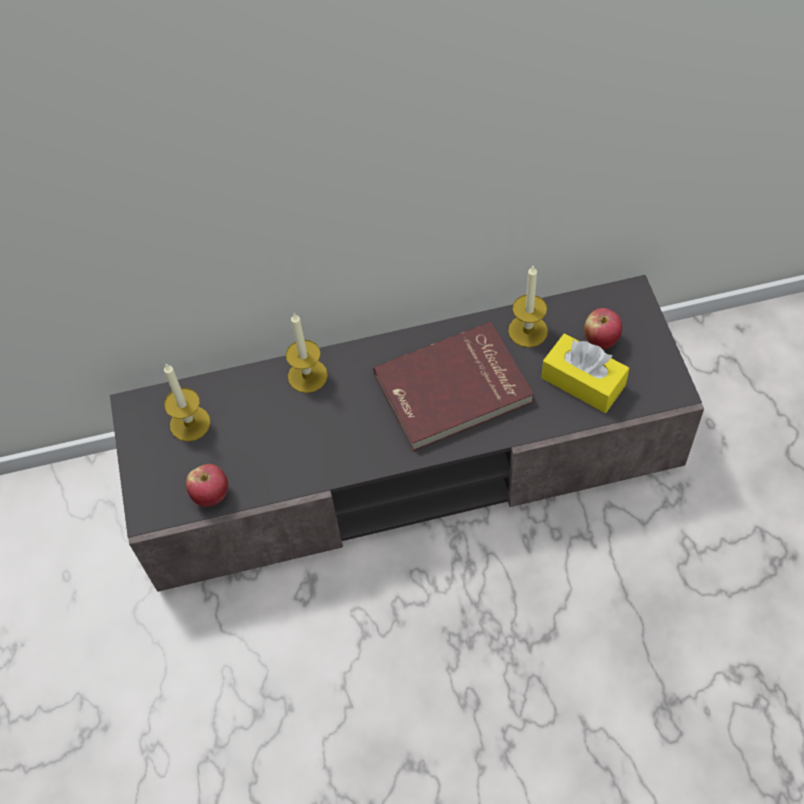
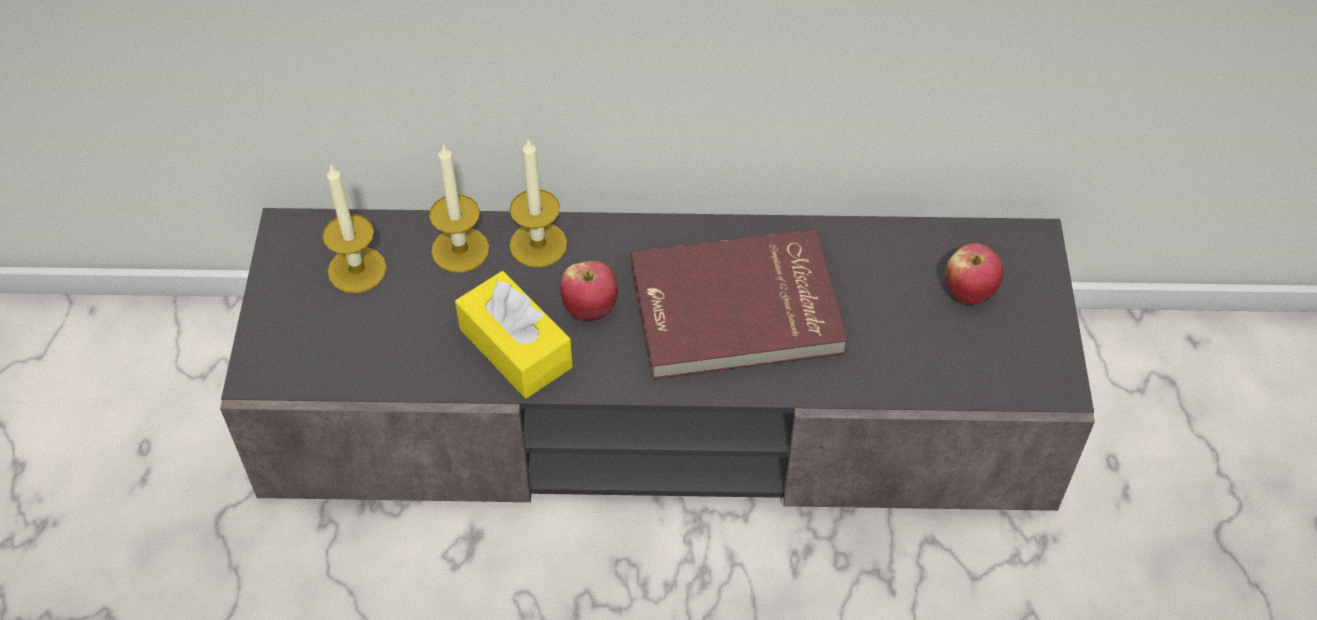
camera: 10 degrees right, 5 degrees down
apple [186,464,228,507] -> apple moved to [560,261,618,321]
candle [508,266,548,348] -> candle moved to [429,144,489,273]
yellow tissue box [542,334,629,413] -> yellow tissue box moved to [455,271,573,398]

